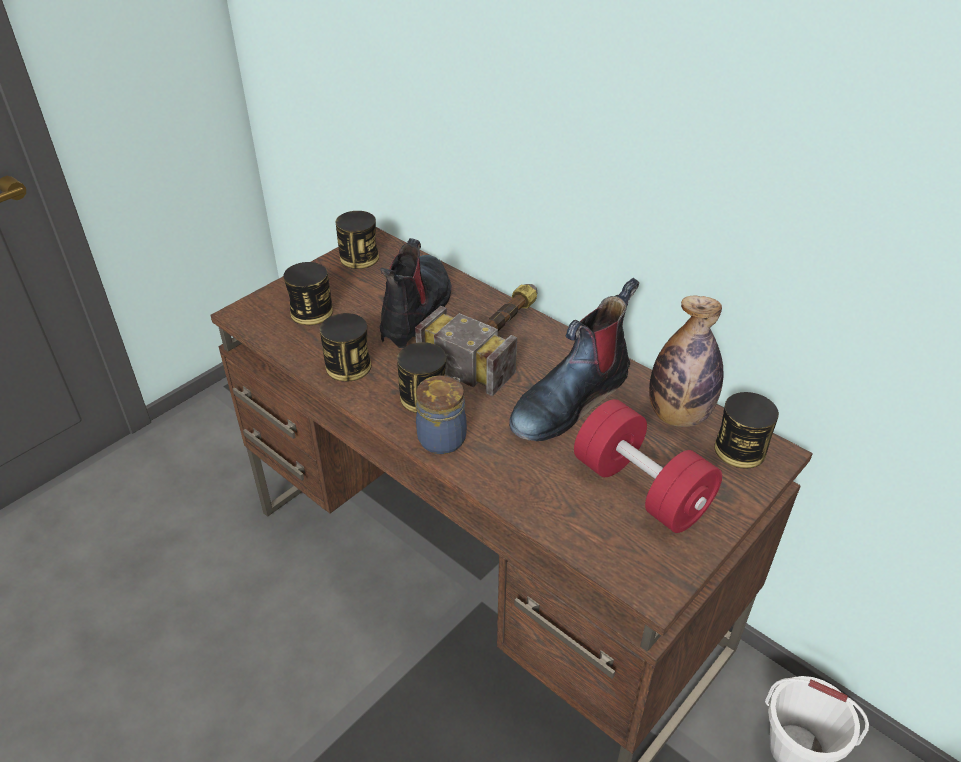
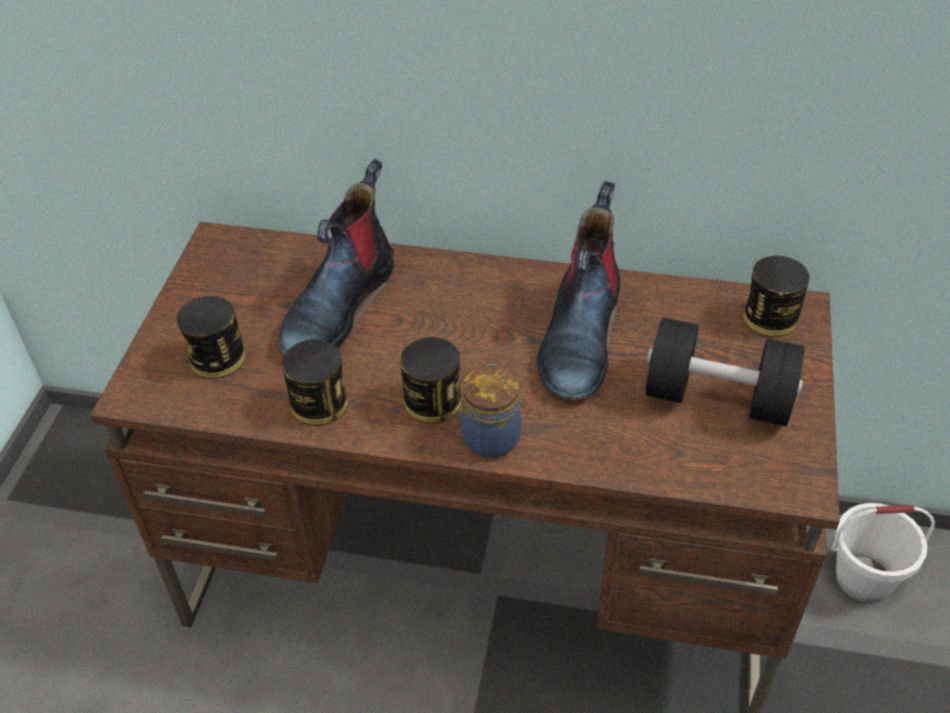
camera: 30 degrees left, 5 degrees up
can [336,211,379,269] -> none
boot [379,238,452,348] -> boot turned 135 degrees counterclockwise [279,159,394,355]
hammer [415,284,538,396] -> none
red dumbbell [574,399,722,533] -> black dumbbell [646,317,804,426]
bottle [649,295,724,427] -> none

